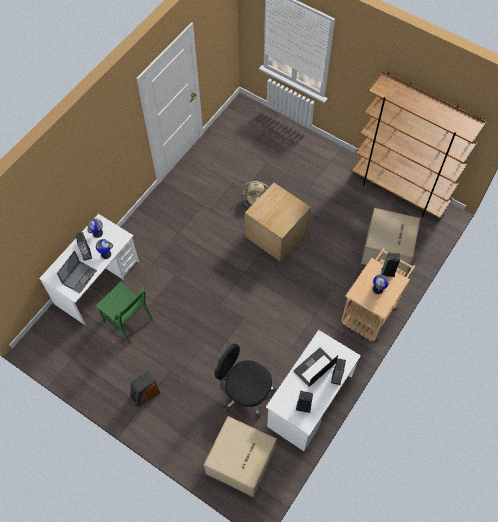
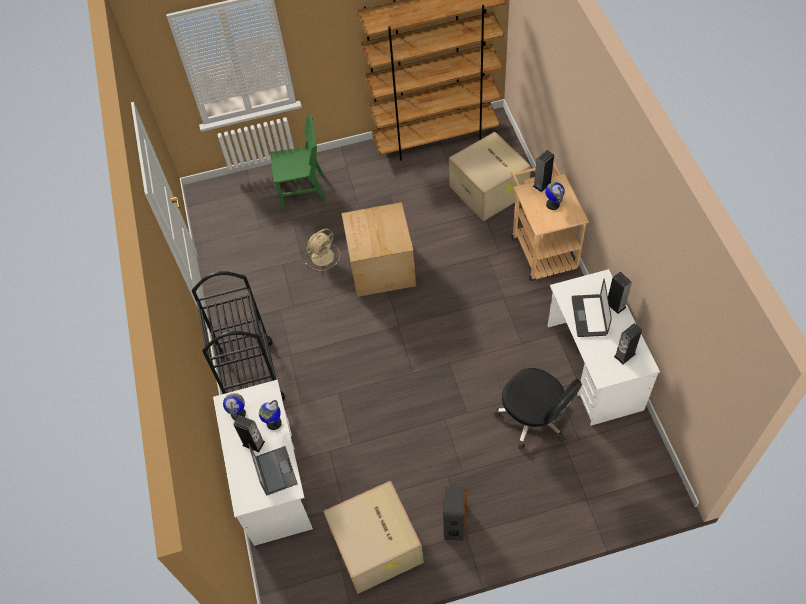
camera: 45 degrees left, 5 degrees down
green chair [95,281,153,344] -> green chair moved to [270,114,327,209]
cardboard box [204,416,277,497] -> cardboard box moved to [323,481,424,594]
black office chair [214,343,276,418] -> black office chair turned 120 degrees counterclockwise [494,368,582,450]
none -> black cart [192,271,285,400]

